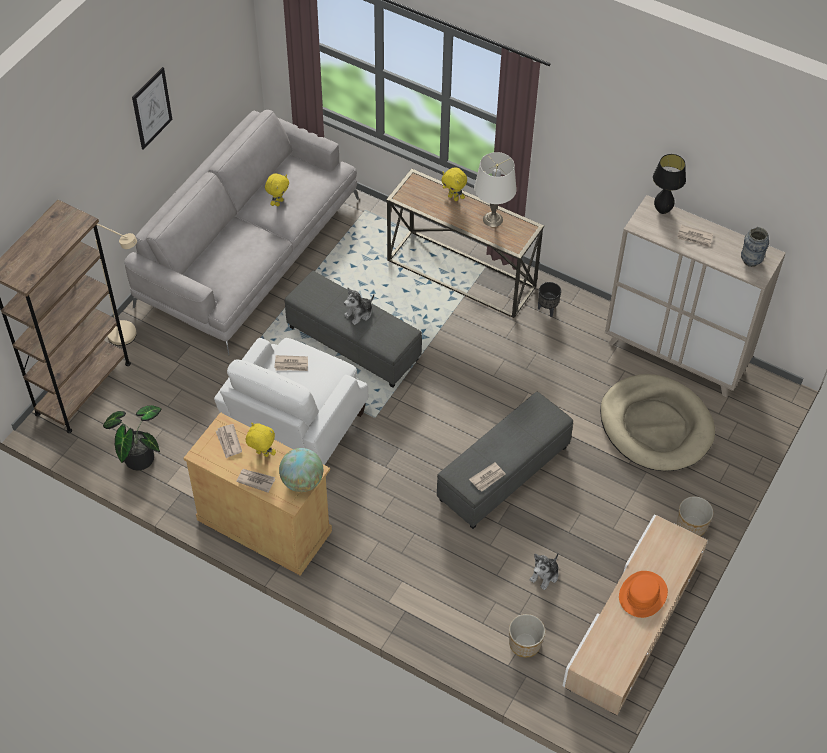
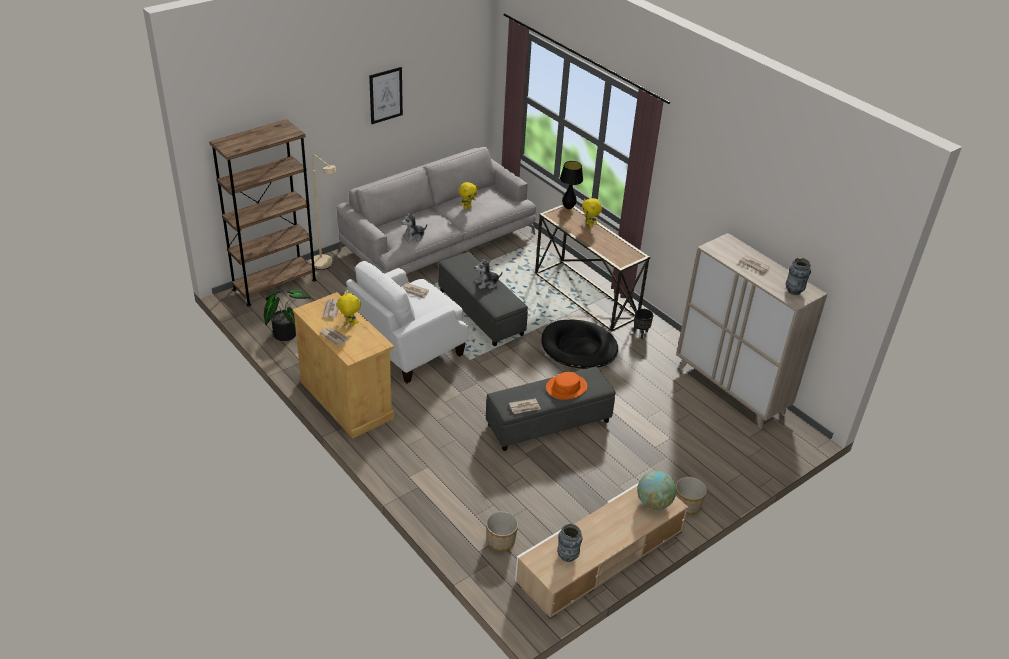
camera: 20 degrees right, 15 degrees down
globe [279,448,323,492] -> globe moved to [637,471,676,510]
white table lamp [474,152,517,227] -> none
plush toy [530,553,559,590] -> plush toy moved to [401,212,427,242]
beige dog bed [600,374,715,471] -> none
orange hat [619,571,668,618] -> orange hat moved to [546,372,587,400]
black table lamp [653,154,686,214] -> black table lamp moved to [560,161,583,209]
none -> black dog bed [542,320,618,369]
none -> vase [557,524,582,562]

